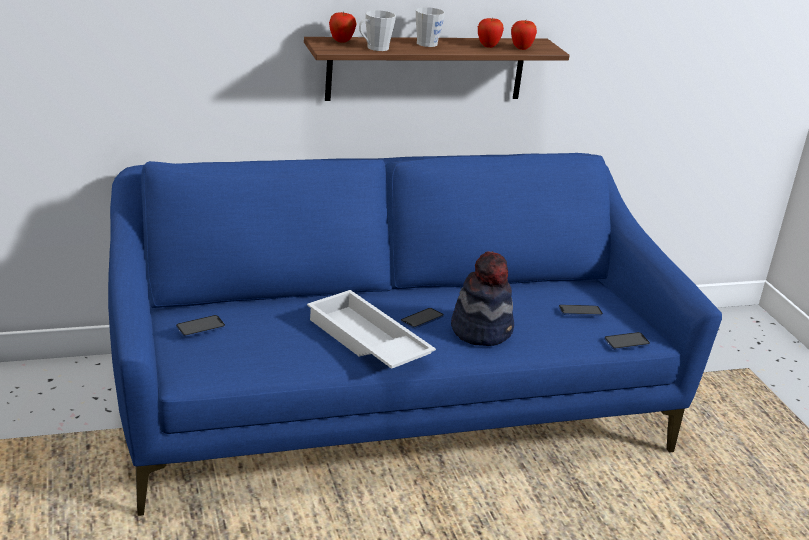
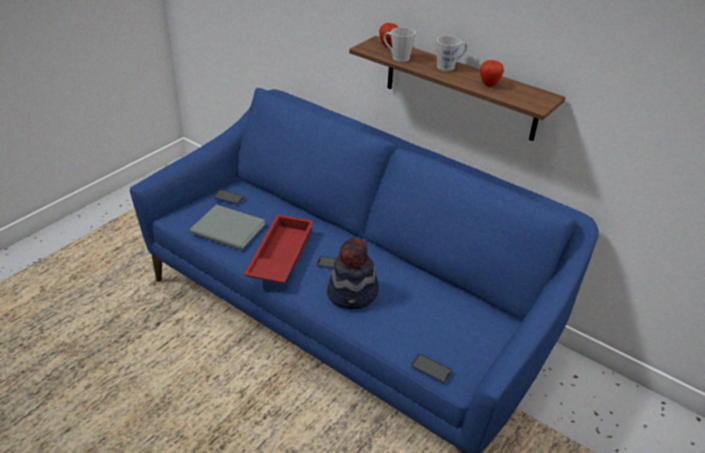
camera: 55 degrees right, 10 degrees up
white tray [307,290,436,369] -> red tray [244,215,314,284]
apple [511,21,537,50] -> none
phone [559,304,603,316] -> none
none -> grey book [190,205,265,250]

